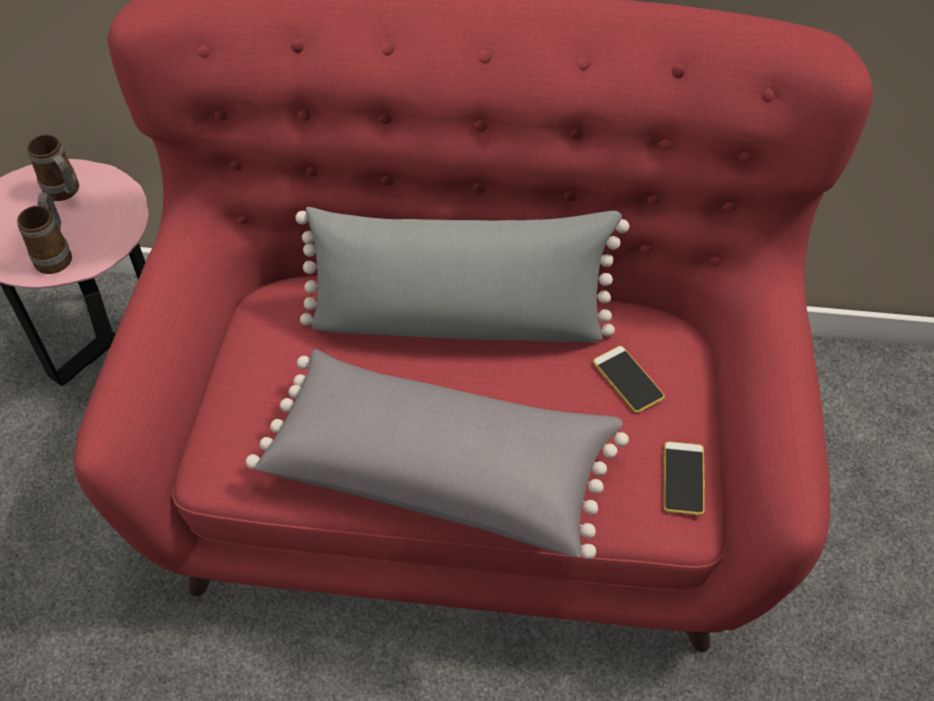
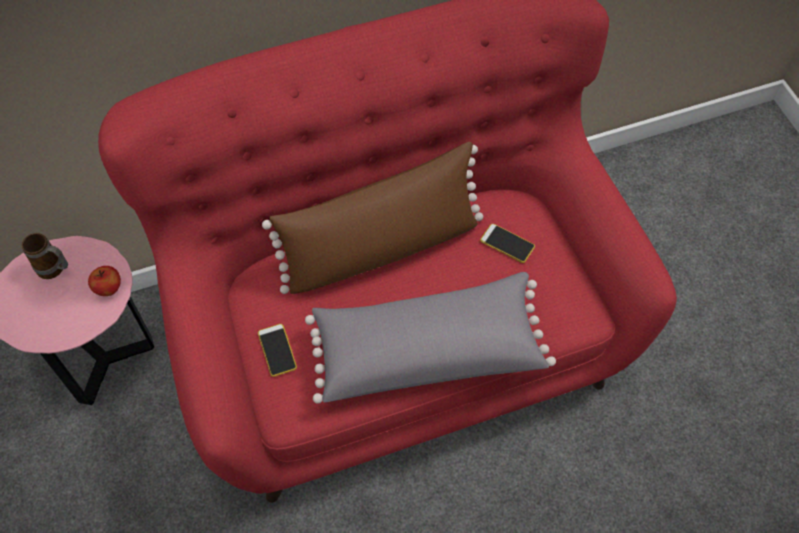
camera: 25 degrees left, 5 degrees up
mug [17,192,72,274] -> none
grey pillow [295,207,629,342] -> brown pillow [262,142,483,294]
phone [663,441,705,515] -> phone moved to [258,324,297,377]
none -> apple [88,266,121,296]

